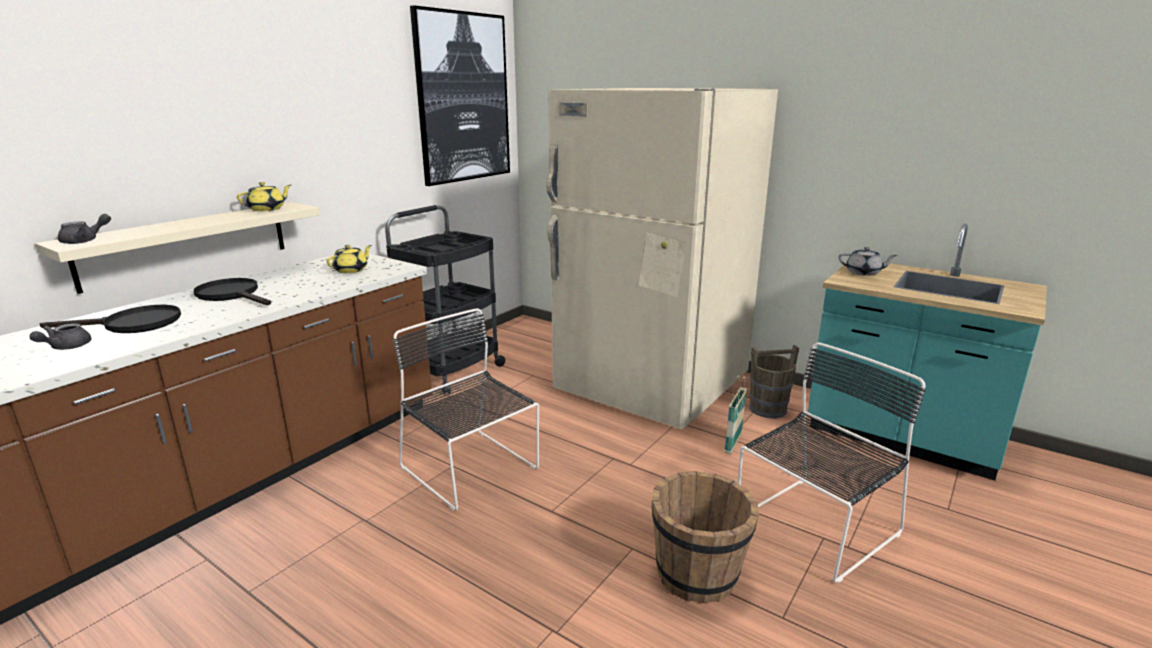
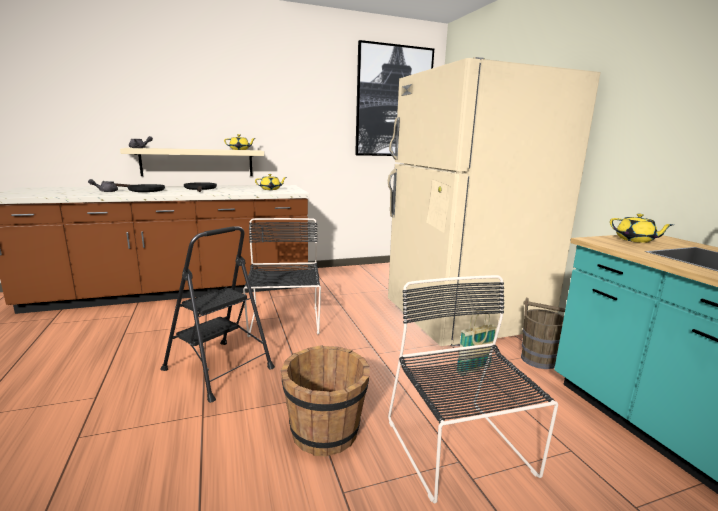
camera: 35 degrees right, 5 degrees down
black cart [385,205,506,394] -> none
black chair [738,342,926,583] -> black chair turned 105 degrees counterclockwise [388,275,558,504]
grey teapot [839,247,897,276] -> yellow teapot [610,213,674,243]
none -> black step ladder [160,226,275,403]

